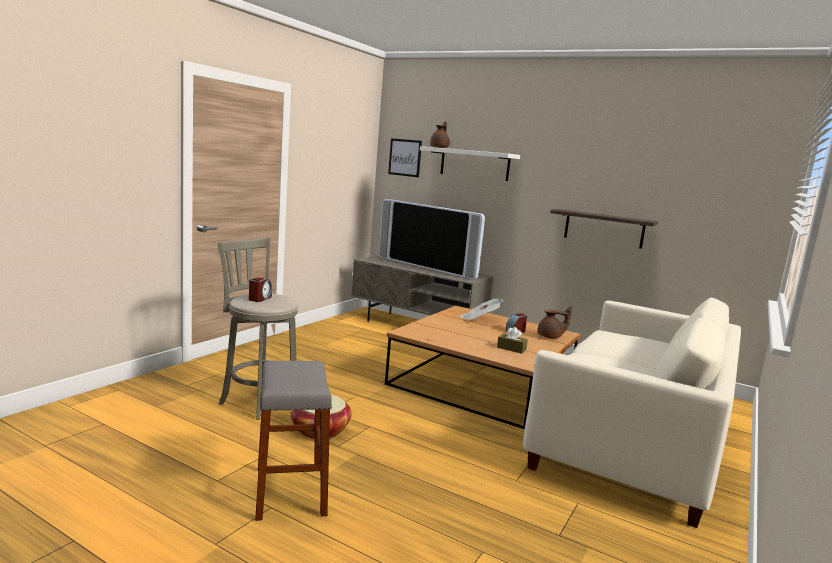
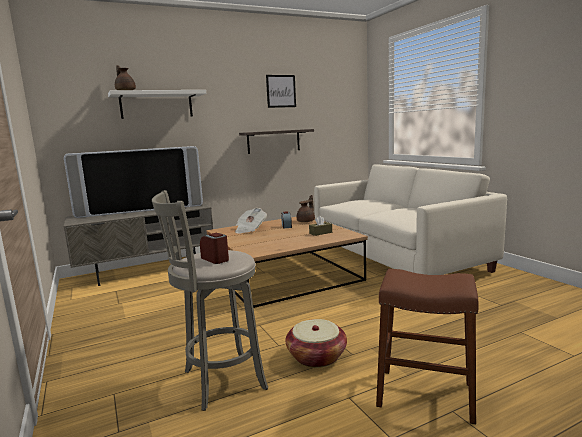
camera: 55 degrees left, 0 degrees up
grey stool [255,361,332,521] -> brown stool [376,269,479,424]
picture [388,138,422,177] -> picture moved to [266,75,296,108]

